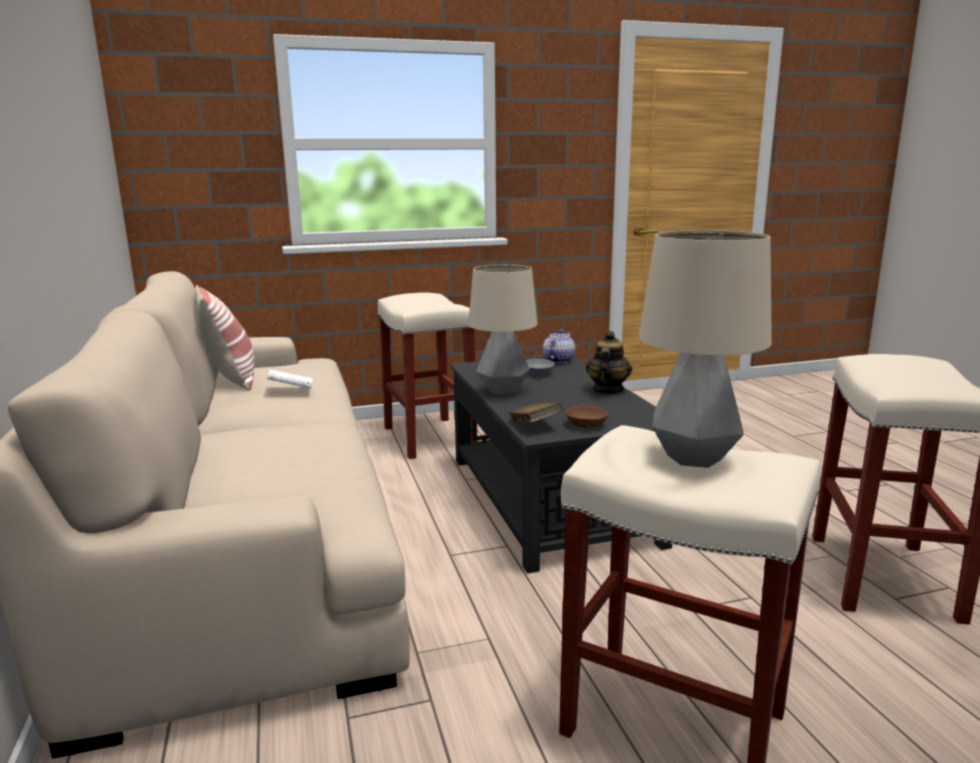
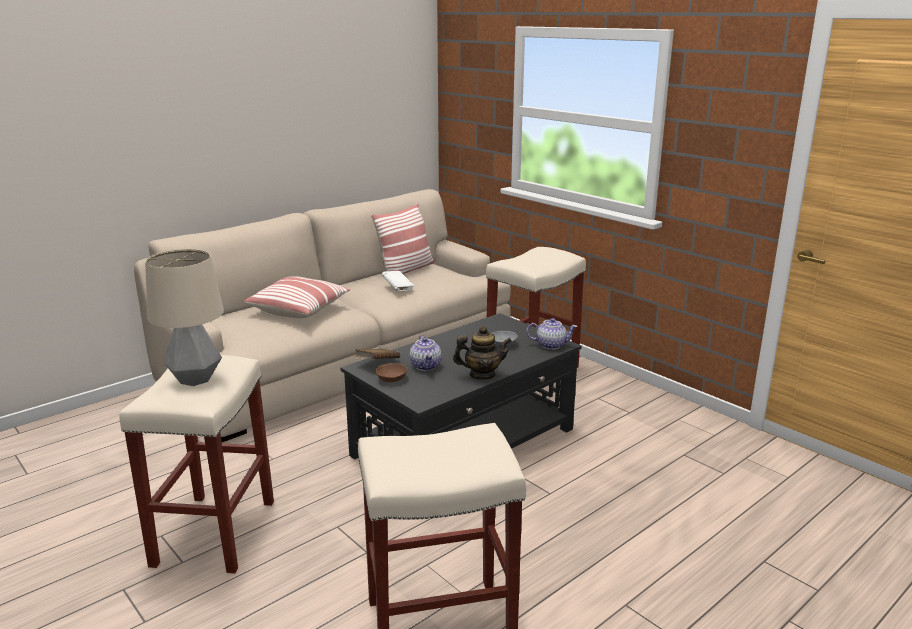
camera: 65 degrees right, 5 degrees up
table lamp [468,264,538,395] -> none
none -> pillow [244,276,350,318]
none -> teapot [410,335,442,371]

